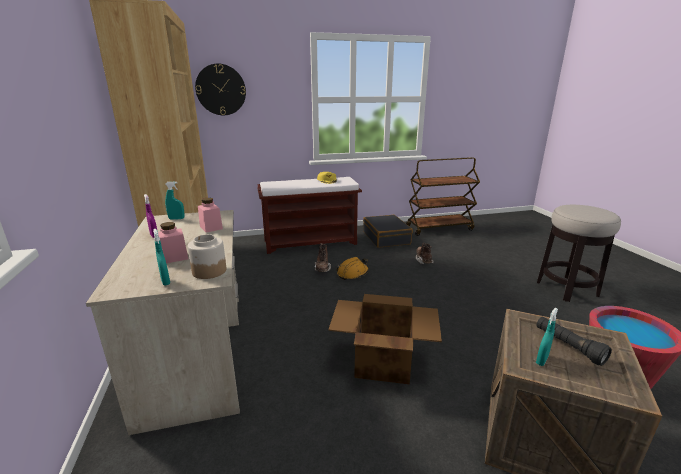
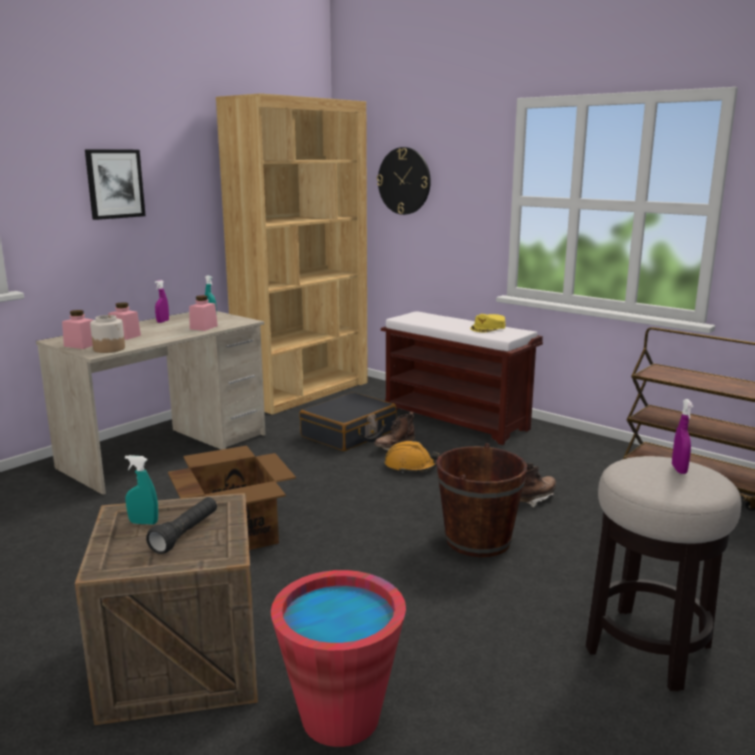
camera: 55 degrees right, 5 degrees down
turquoise spray bottle [153,229,170,286] -> pink jar [62,310,93,349]
black suitcase [363,215,413,248] -> black suitcase moved to [299,392,397,451]
none -> picture [85,150,146,220]
none -> brown bucket [436,443,528,557]
none -> purple spray bottle [672,399,693,474]

